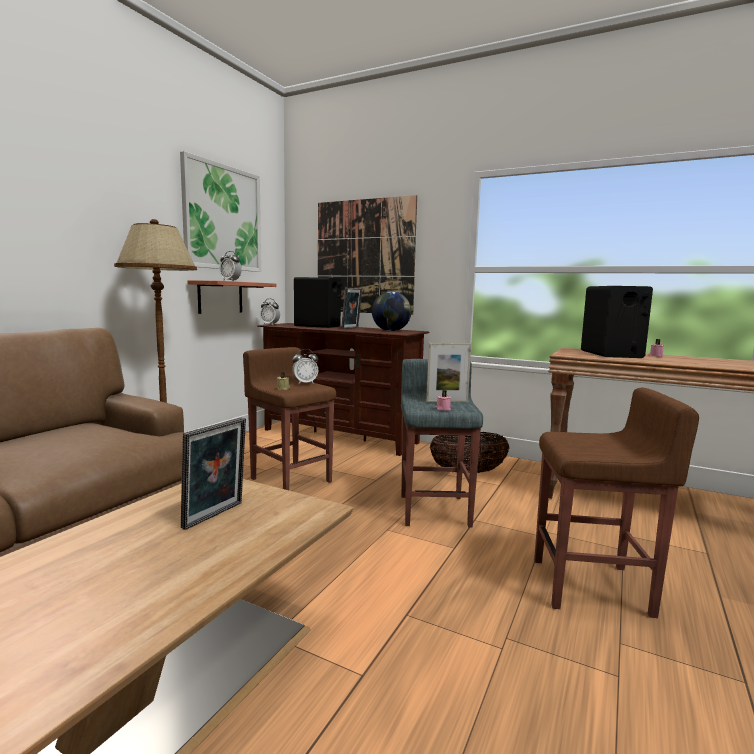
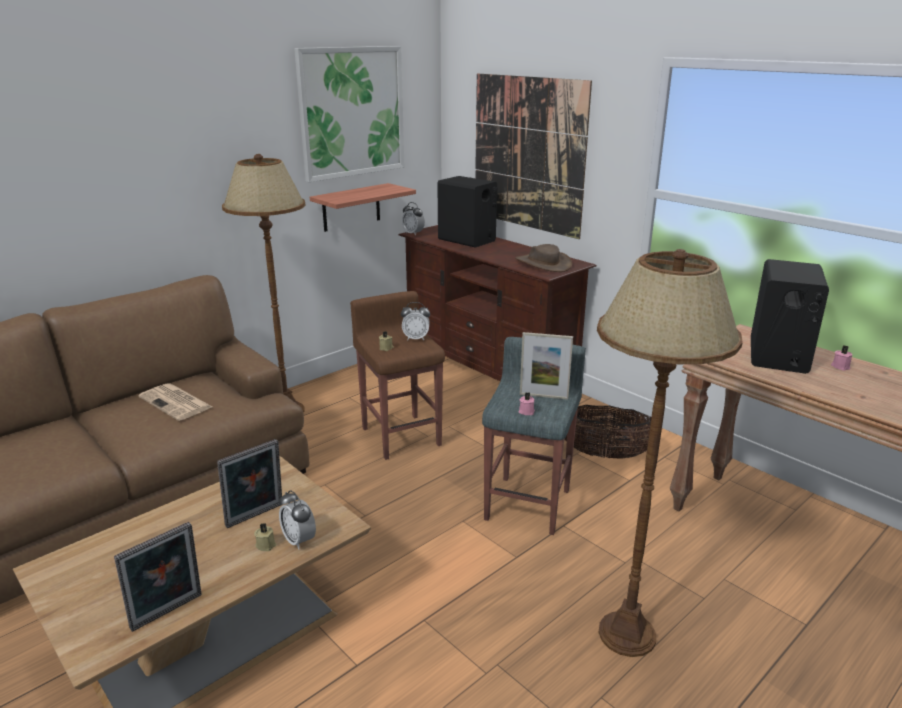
camera: 20 degrees right, 15 degrees up
alarm clock [219,251,242,281] -> alarm clock moved to [279,490,316,550]
picture frame [341,288,362,329] -> picture frame moved to [114,522,202,632]
globe [372,292,411,331] -> brown hat [515,244,573,272]
brown stool [534,388,699,618] -> brown floor lamp [597,249,743,657]
none -> newspaper [138,383,212,421]
none -> beige candle [254,523,276,551]

